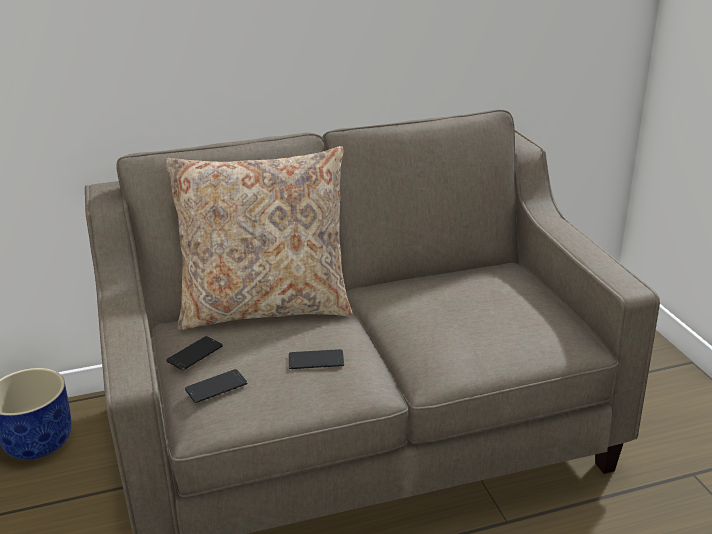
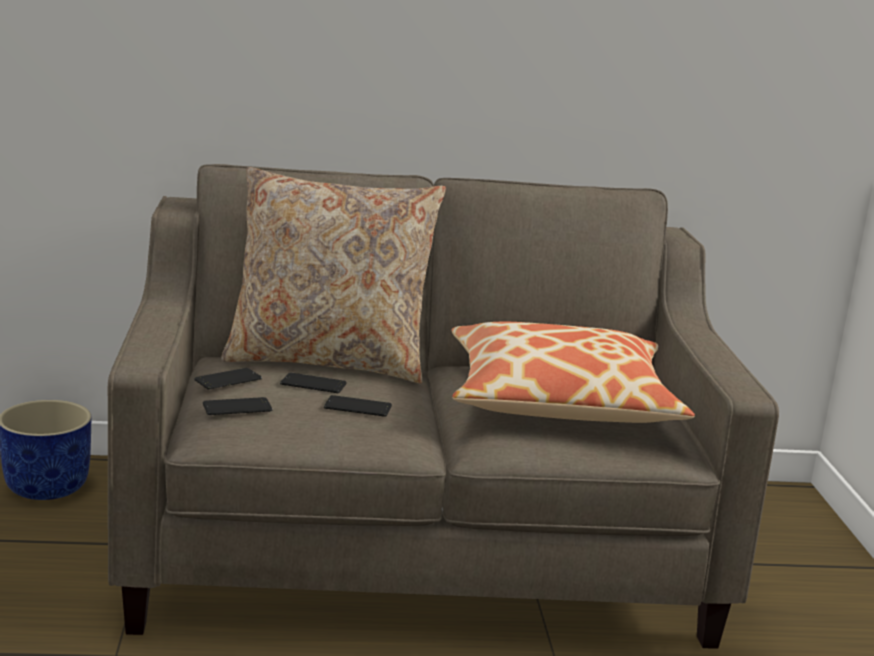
camera: 10 degrees right, 10 degrees down
none -> phone [280,373,347,393]
none -> pillow [452,322,695,423]

